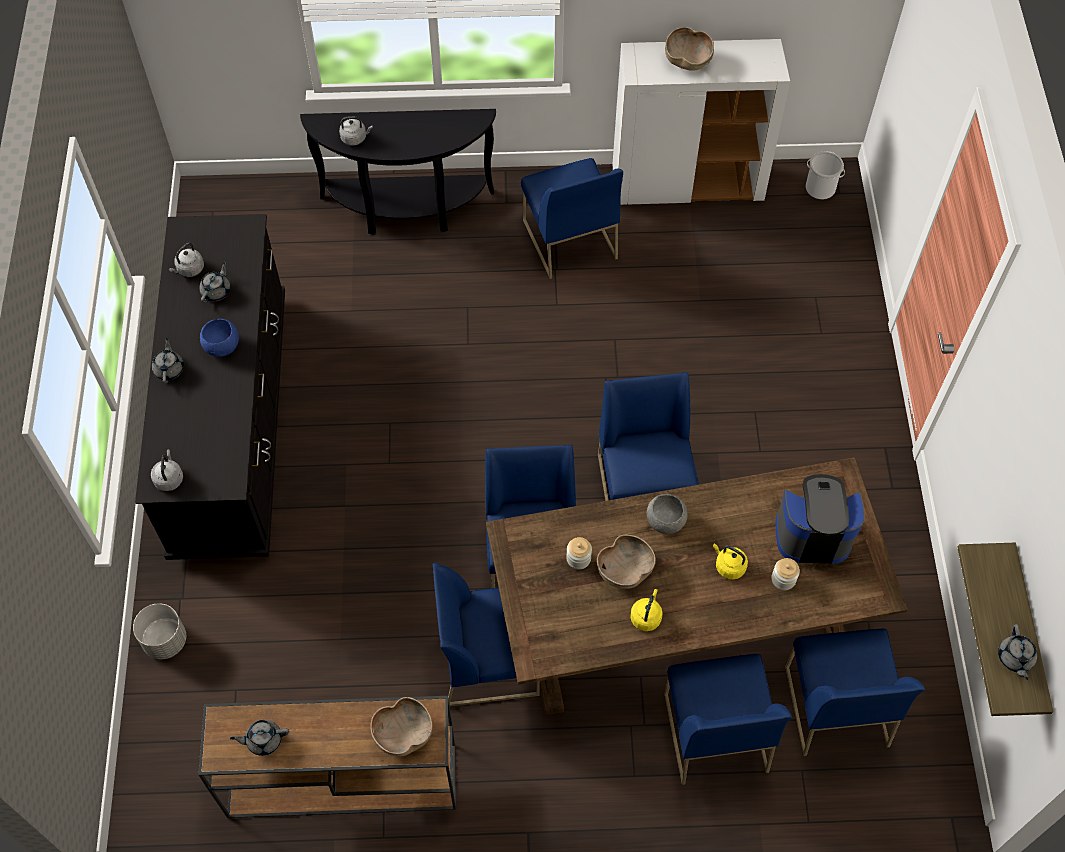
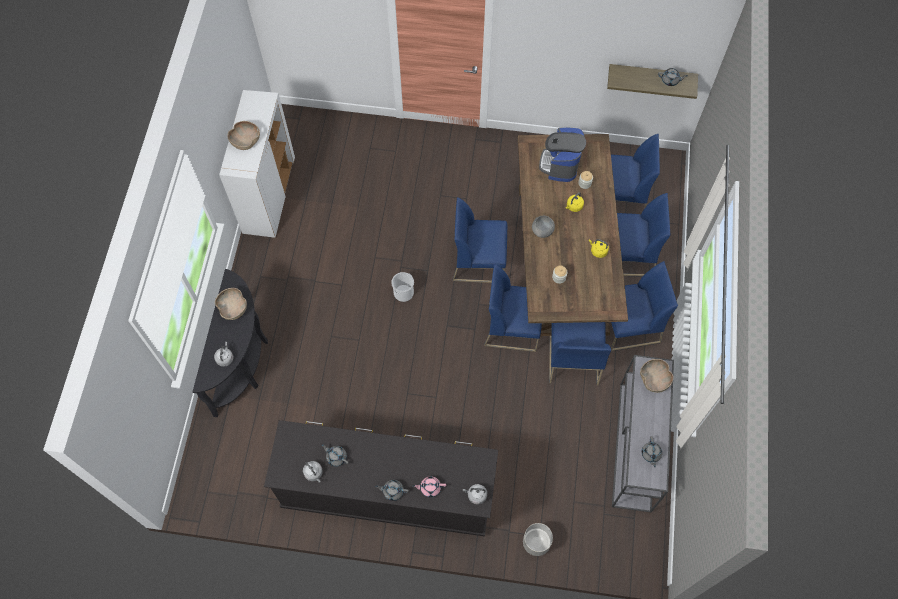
camera: 80 degrees left, 5 degrees up
brown console table [198,696,456,818] -> grey console table [612,355,674,512]
blue bowl [200,319,239,357] -> none
blue chair [521,158,623,279] -> blue chair moved to [611,261,678,351]
brown bowl [597,534,656,589] -> brown bowl moved to [215,288,247,320]
bucket [806,151,845,199] -> bucket moved to [391,272,414,302]
none -> pink teapot [413,476,446,497]

